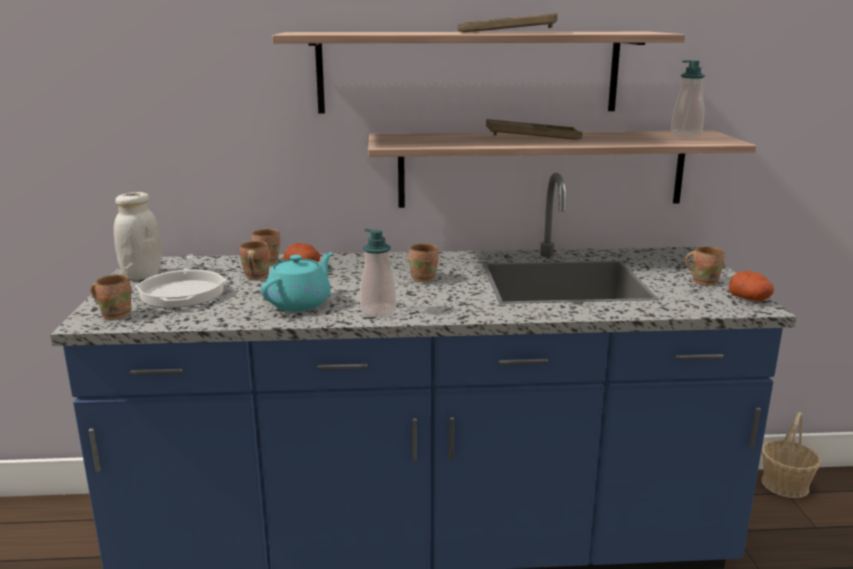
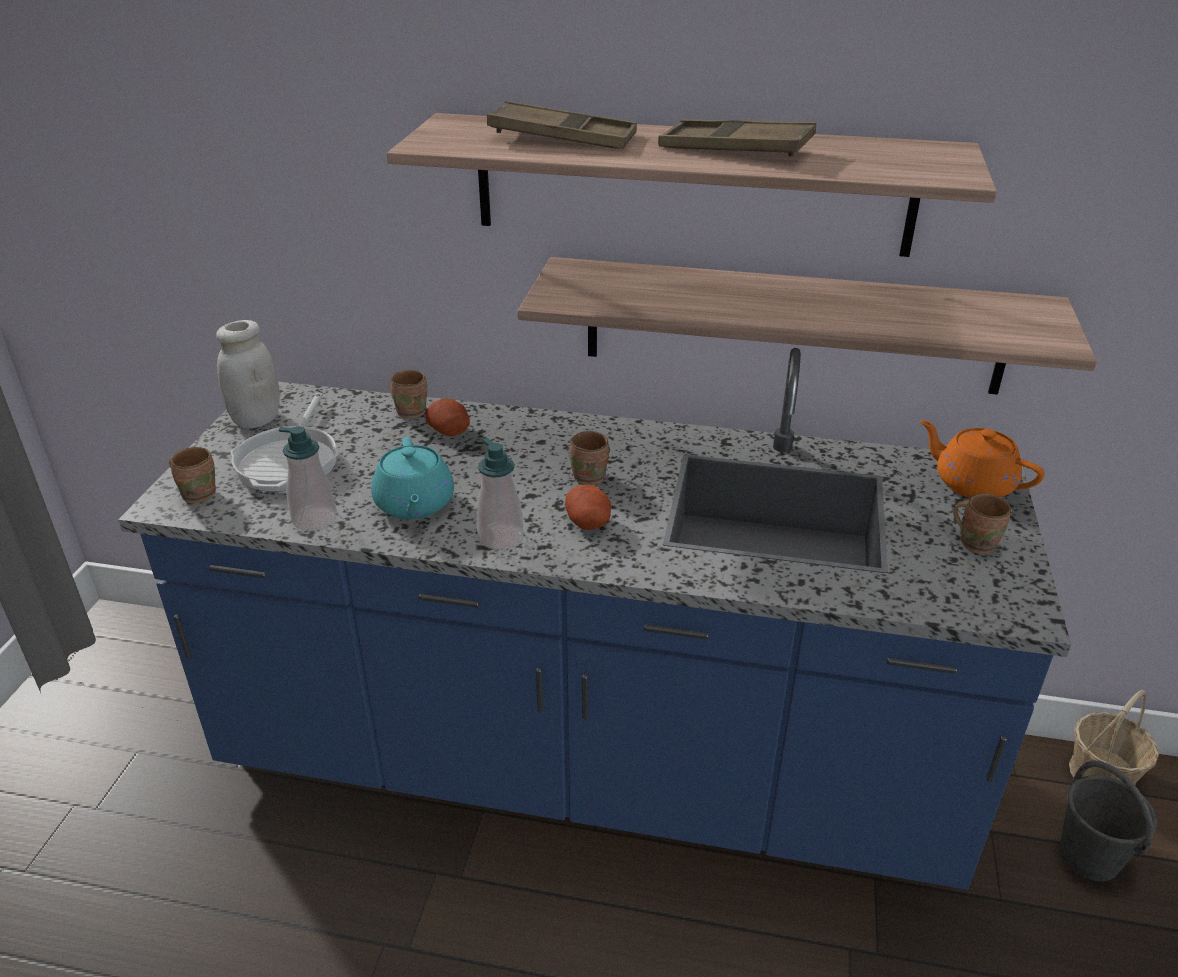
camera: 15 degrees right, 15 degrees up
brown mug [240,241,270,279] -> none
turquoise teapot [261,252,333,311] -> turquoise teapot turned 120 degrees clockwise [371,437,454,520]
brown tray [486,119,583,140] -> brown tray moved to [487,101,637,149]
soap dispenser [671,60,705,136] -> soap dispenser moved to [278,426,337,531]
potato [729,271,774,301] -> potato moved to [565,485,611,530]
none -> orange teapot [920,420,1045,498]
none -> grey bucket [1060,760,1157,881]

